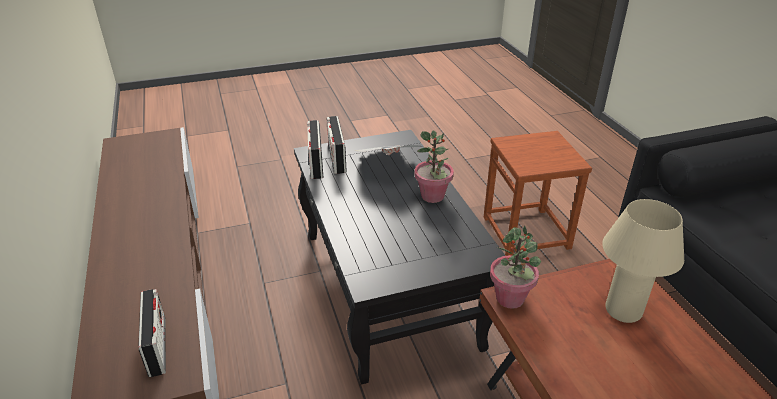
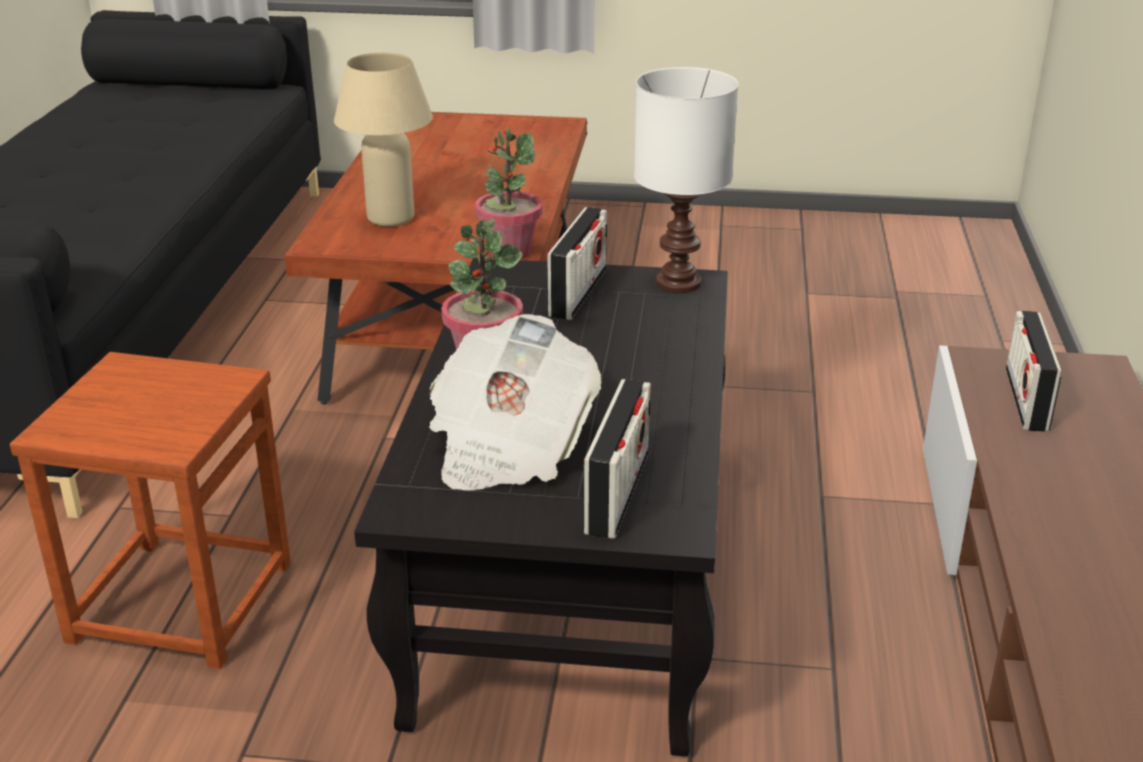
camera: 155 degrees left, 5 degrees down
radio [307,120,323,179] -> radio moved to [546,207,607,320]
none -> white table lamp [634,67,738,293]

